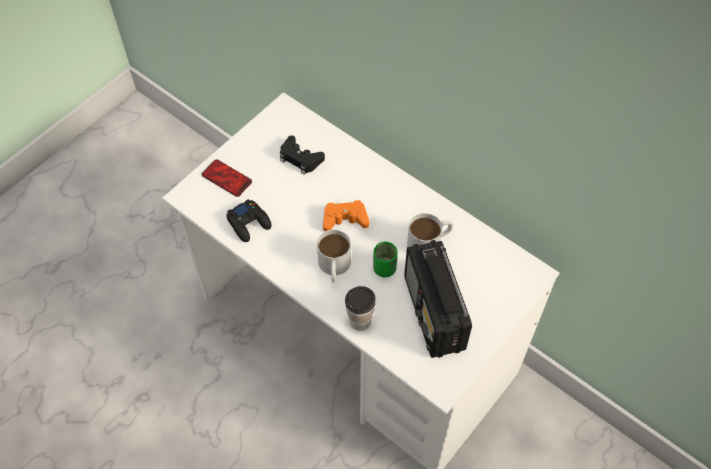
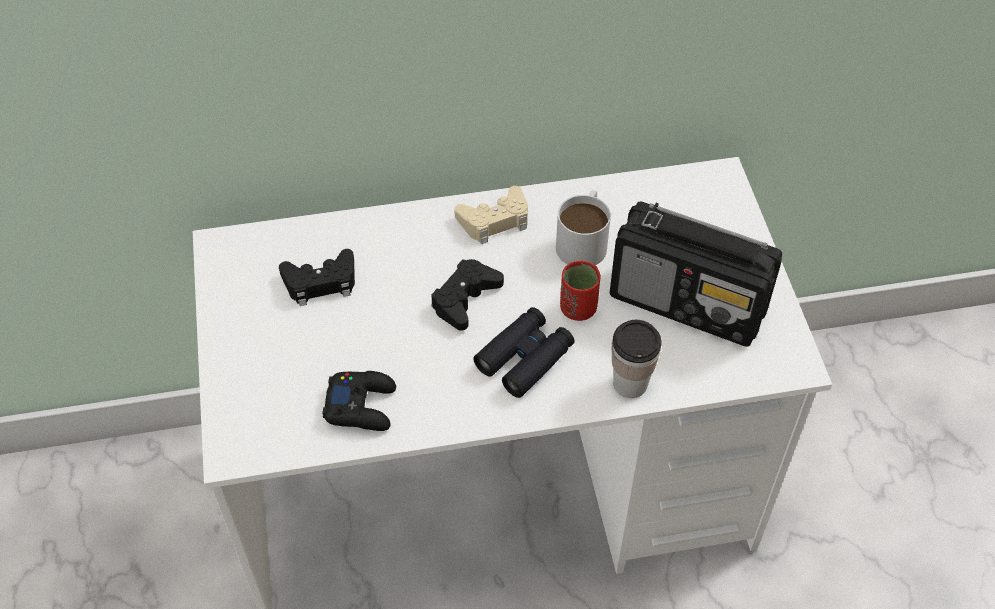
camera: 50 degrees left, 5 degrees down
phone [202,159,252,197] -> none
white mug [317,230,351,282] -> black binoculars [473,307,575,398]
orange game controller [323,200,369,232] -> black game controller [431,259,504,331]
green cup [373,242,397,277] -> red cup [560,261,601,321]
none -> beige game controller [454,186,528,244]

